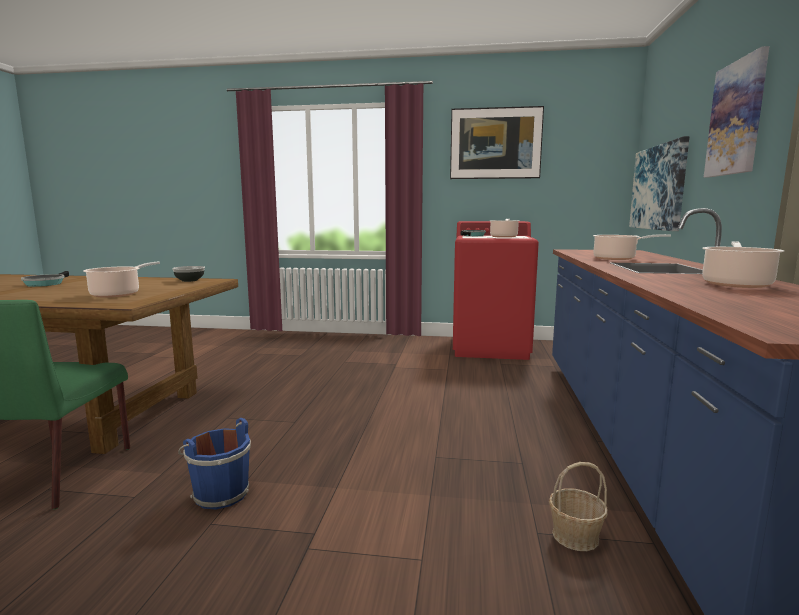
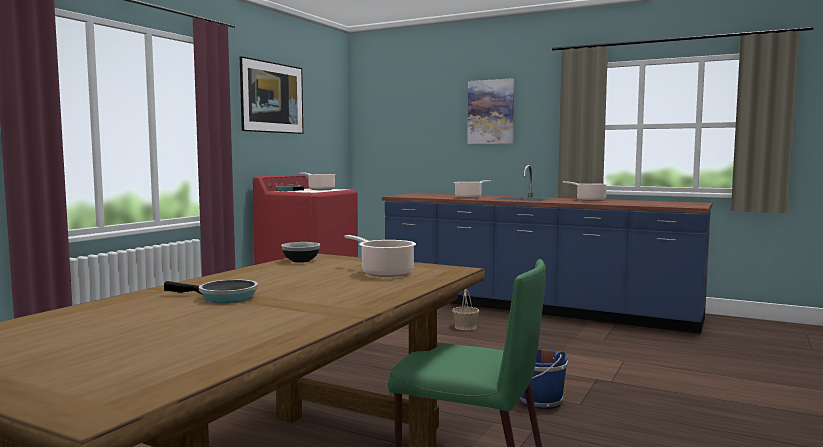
camera: 70 degrees left, 5 degrees down
basket [549,462,608,551] -> basket moved to [452,289,479,330]
picture [629,136,690,231] -> none

